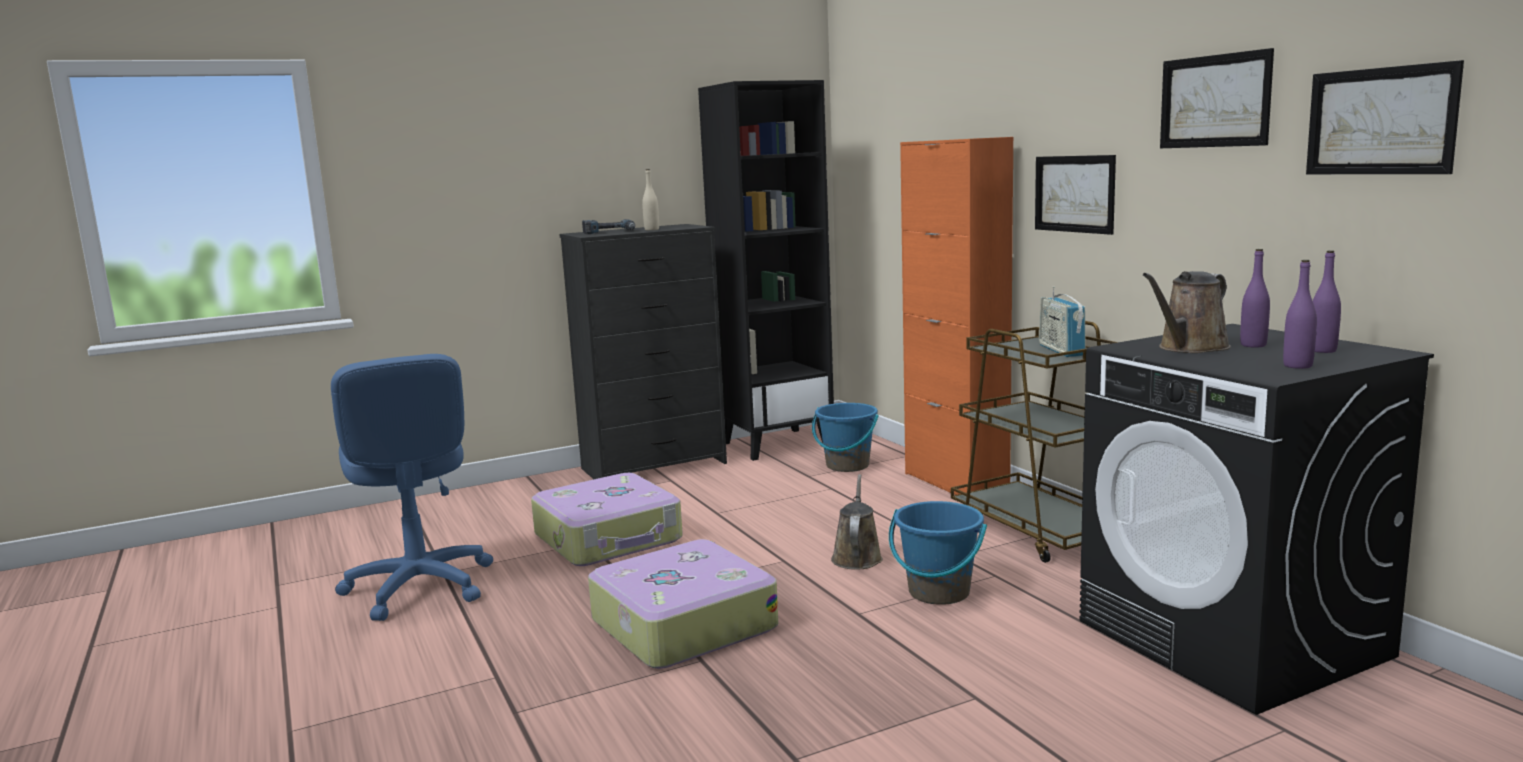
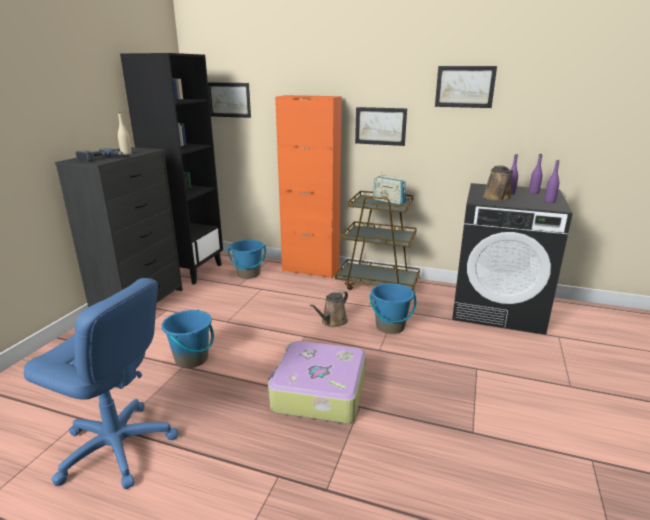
camera: 45 degrees left, 10 degrees up
suitcase [531,473,683,566] -> blue bucket [161,310,214,368]
brown watering can [831,474,883,570] -> brown watering can turned 105 degrees counterclockwise [309,291,348,327]
picture [1306,60,1464,174] -> picture moved to [208,82,251,118]

